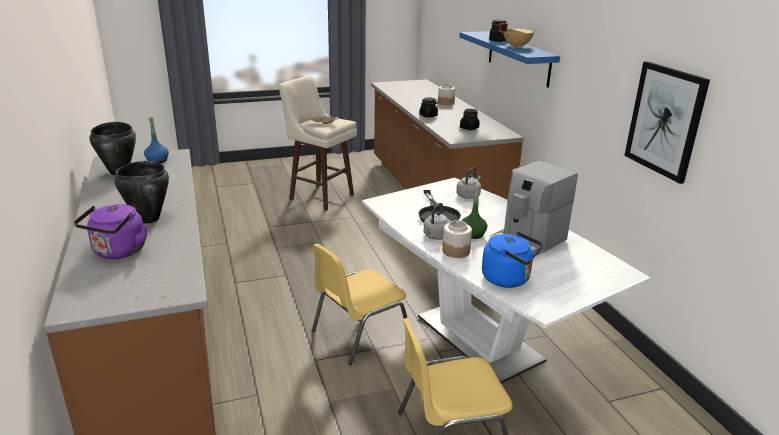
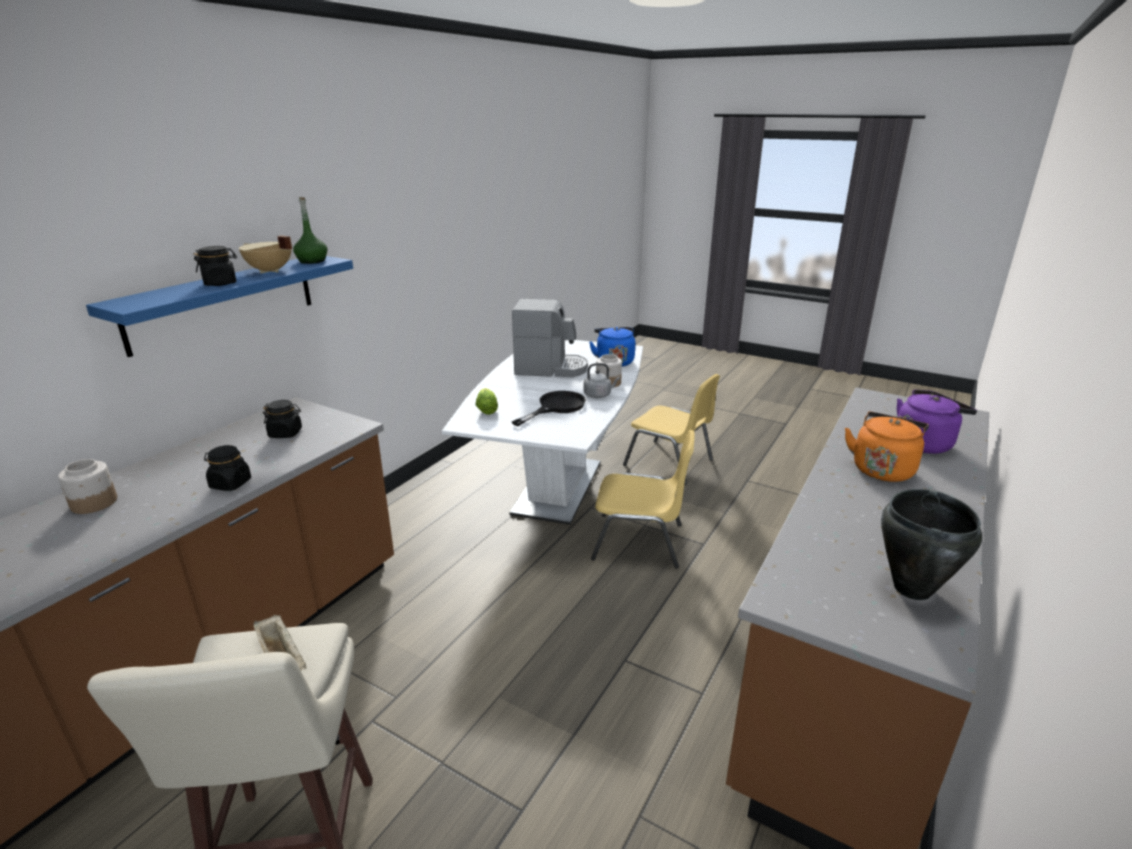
camera: 130 degrees left, 0 degrees up
black cooking pot [114,161,169,224] -> orange kettle [845,412,929,482]
blue bottle [144,117,169,163] -> none
grey kettle [456,167,481,199] -> lettuce [475,388,498,415]
green bottle [462,186,487,239] -> green bottle moved to [293,197,327,264]
picture [624,61,710,184] -> none

